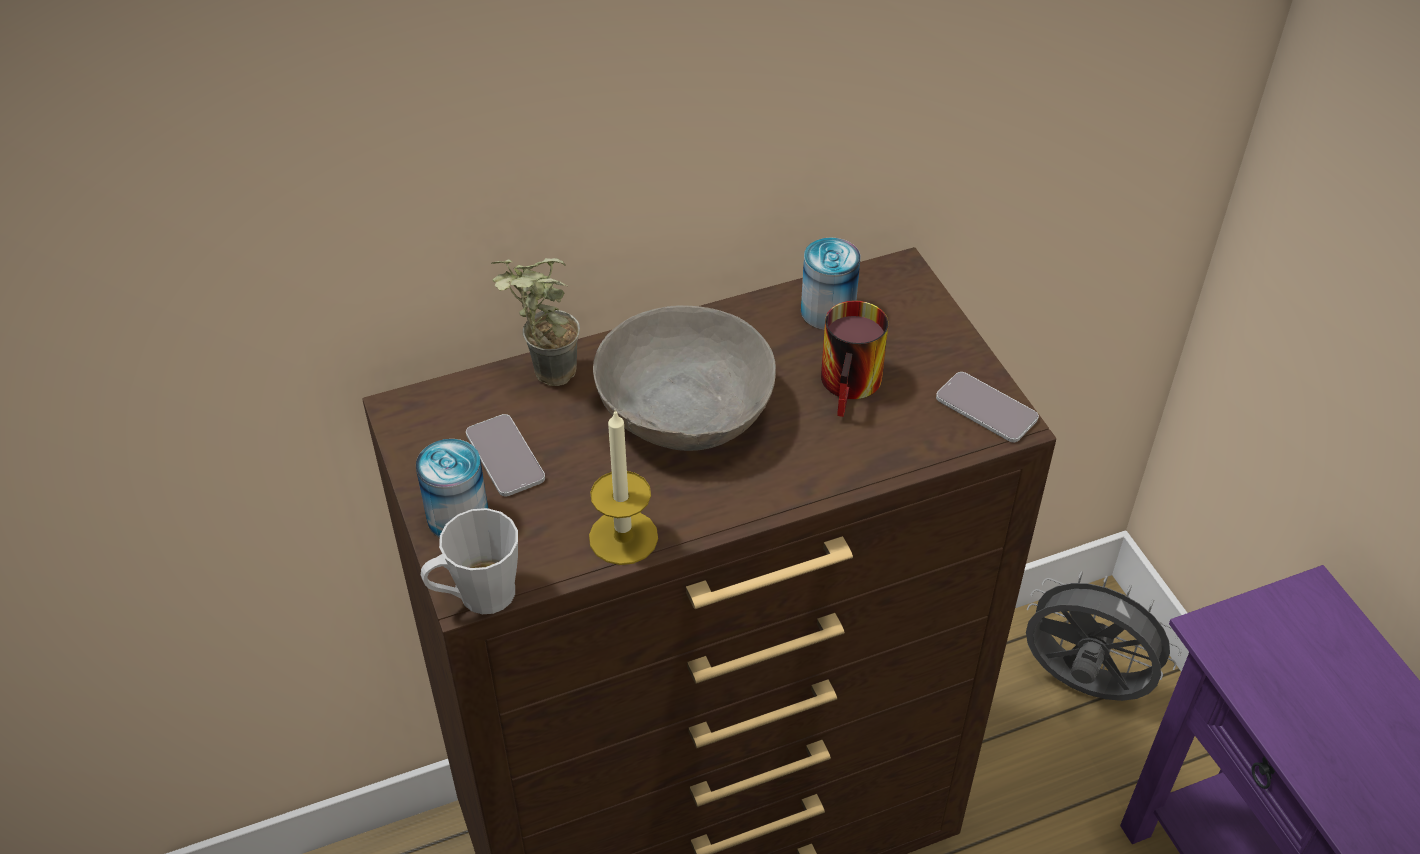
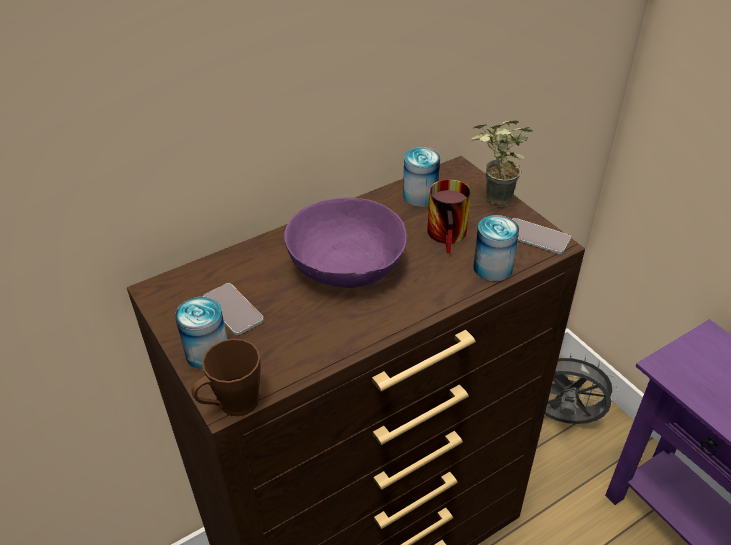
camera: 10 degrees left, 5 degrees down
grey mug [421,508,518,614] -> brown mug [192,339,261,417]
potted plant [491,258,580,386] -> potted plant moved to [471,121,532,207]
candle [589,409,658,565] -> none
grey bowl [593,305,776,451] -> purple bowl [284,198,407,288]
none -> can [473,215,519,281]

